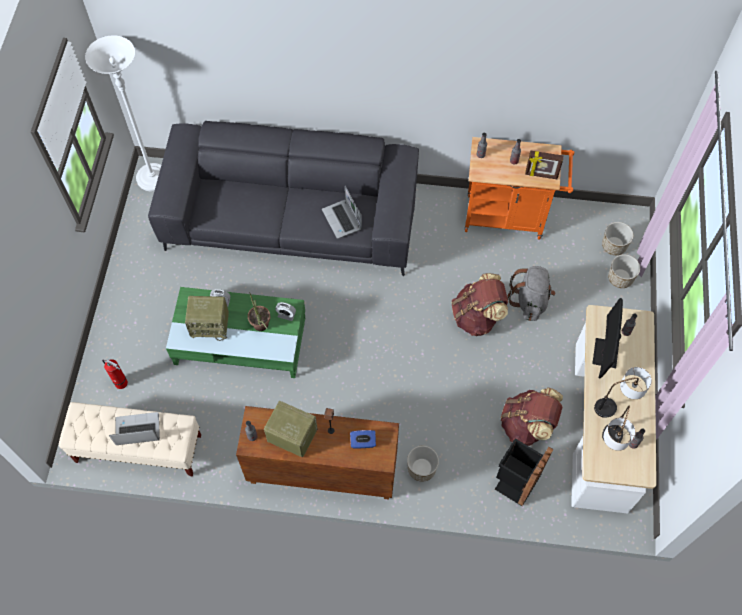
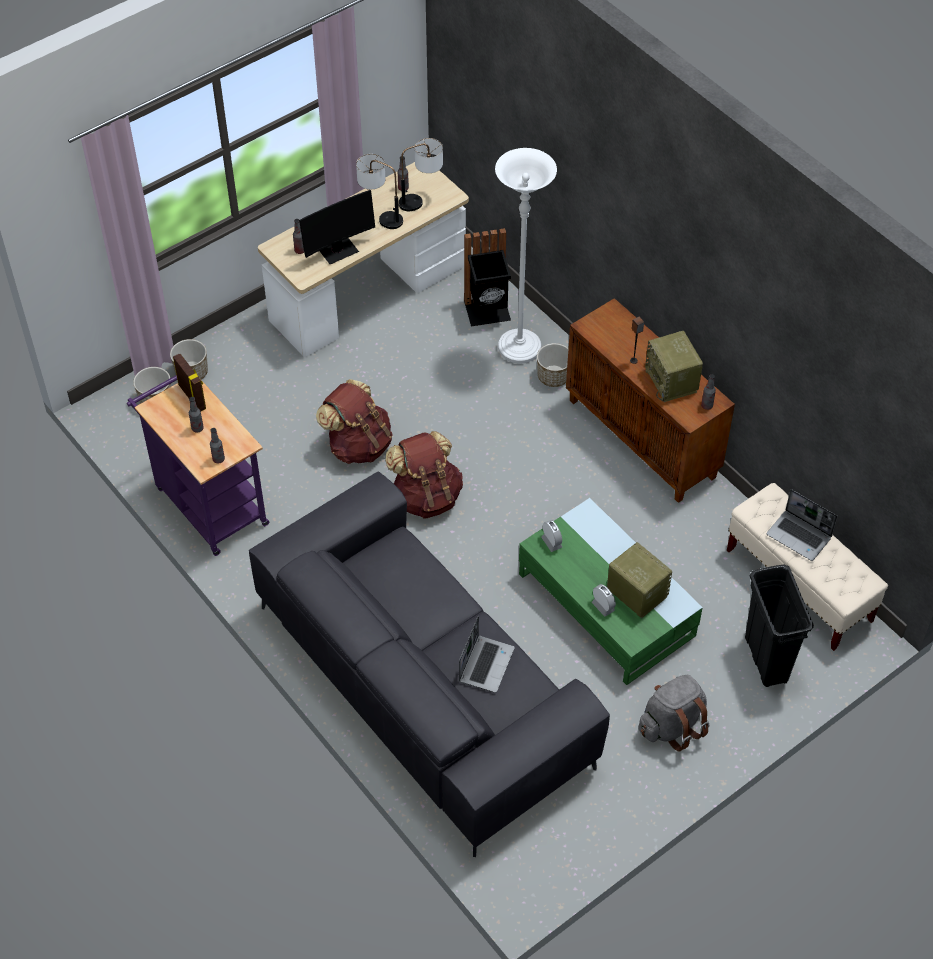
camera: 135 degrees left, 10 degrees down
white floor lamp [85,35,161,191] -> white floor lamp moved to [495,148,557,364]
fire extinguisher [102,359,128,389] -> black trash can [745,565,814,687]
potted plant [248,292,270,331] -> none
laptop [322,186,362,239] -> laptop moved to [459,616,515,693]
blue tissue box [350,430,376,449] -> none
orange cart [465,137,574,240] -> purple cart [127,375,269,556]
brown backpack [501,387,563,446] -> brown backpack moved to [385,431,463,518]
grey backpack [507,266,556,321] -> grey backpack moved to [638,675,709,752]

